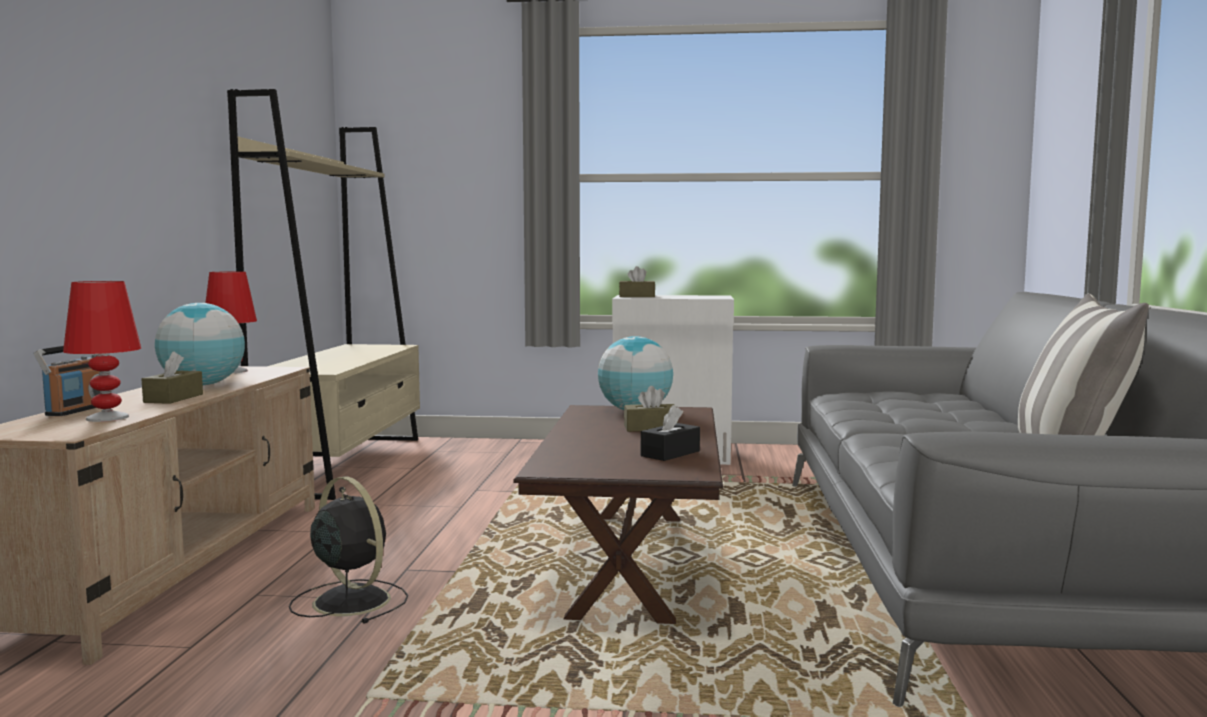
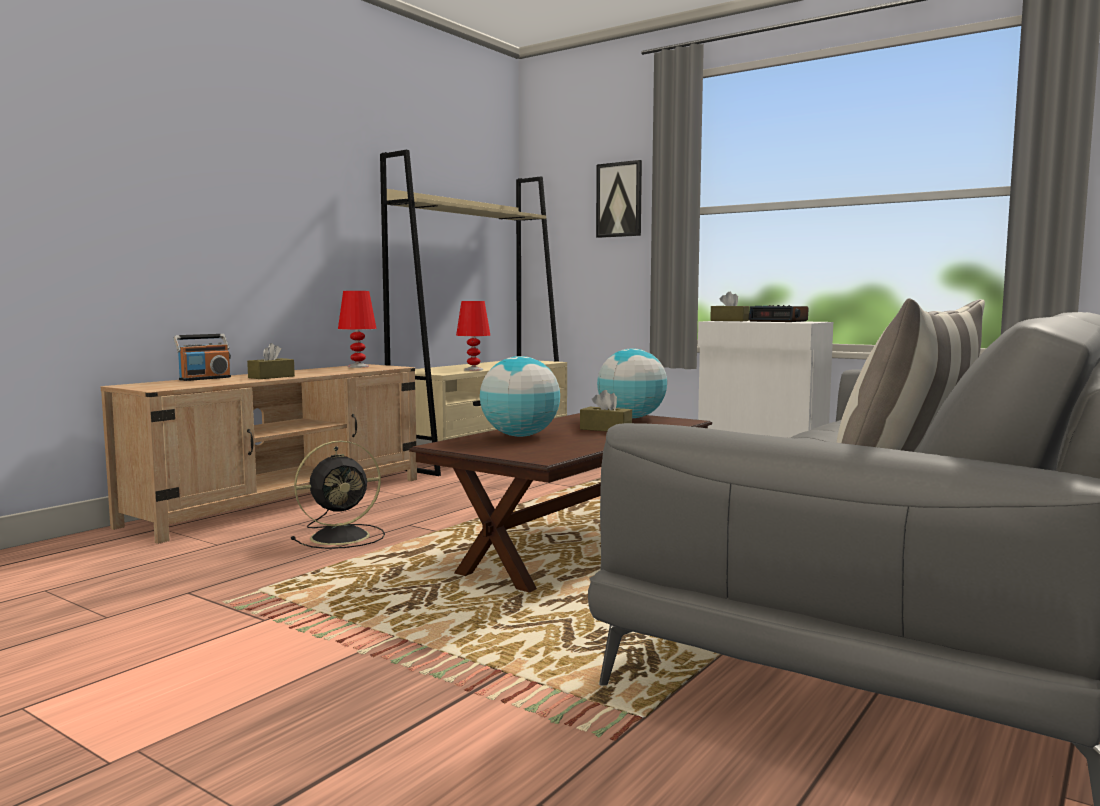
camera: 30 degrees right, 0 degrees up
red table lamp [63,281,141,422] -> red table lamp moved to [456,301,490,371]
globe [155,303,245,385] -> globe moved to [480,356,560,437]
black fan [289,477,408,624] -> black fan turned 75 degrees clockwise [291,440,385,549]
black tissue box [641,405,700,461] -> none
none -> picture [596,160,642,238]
none -> alarm clock [748,305,809,322]

